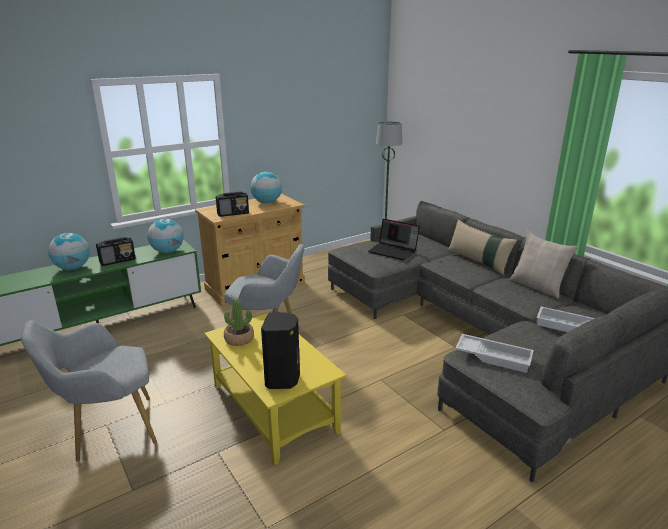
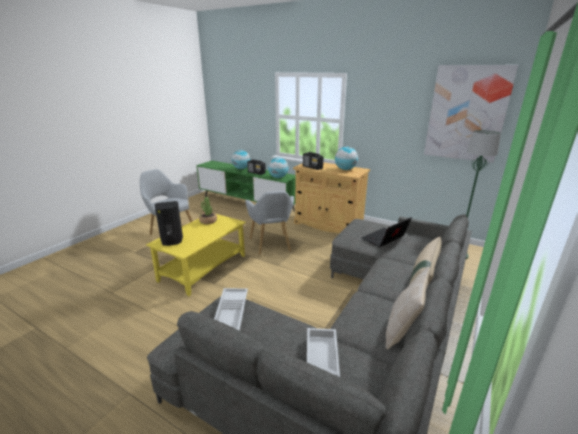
camera: 65 degrees right, 0 degrees up
laptop [368,219,420,260] -> laptop turned 45 degrees clockwise [361,217,412,247]
none -> picture [424,65,518,163]

